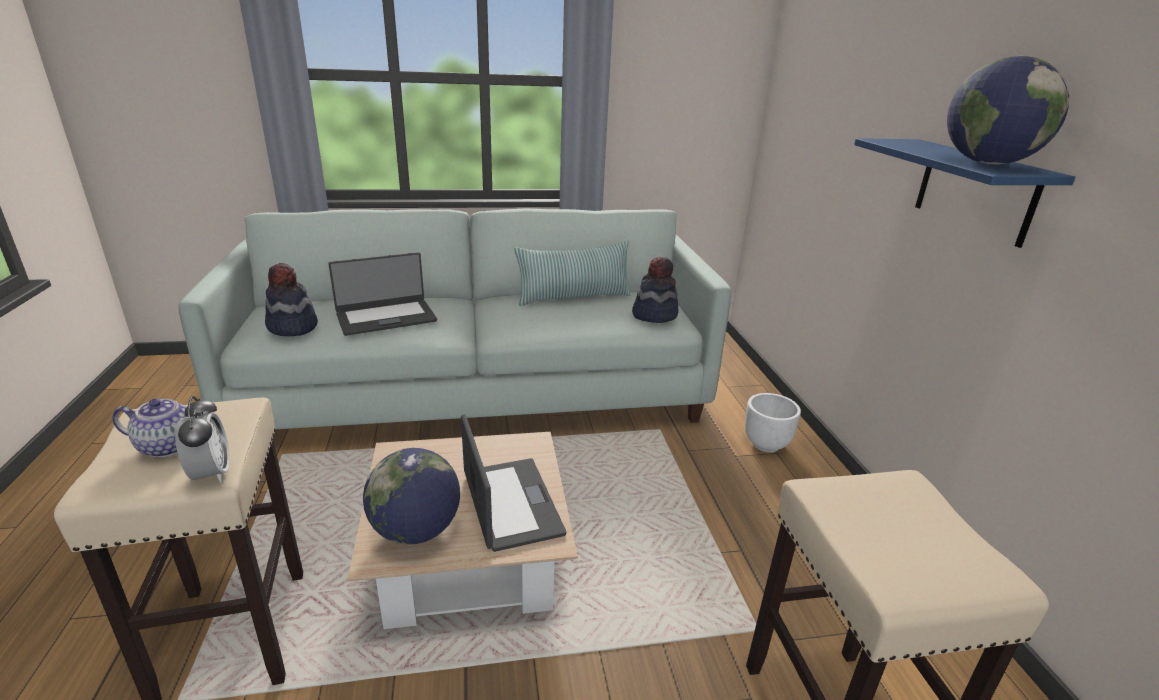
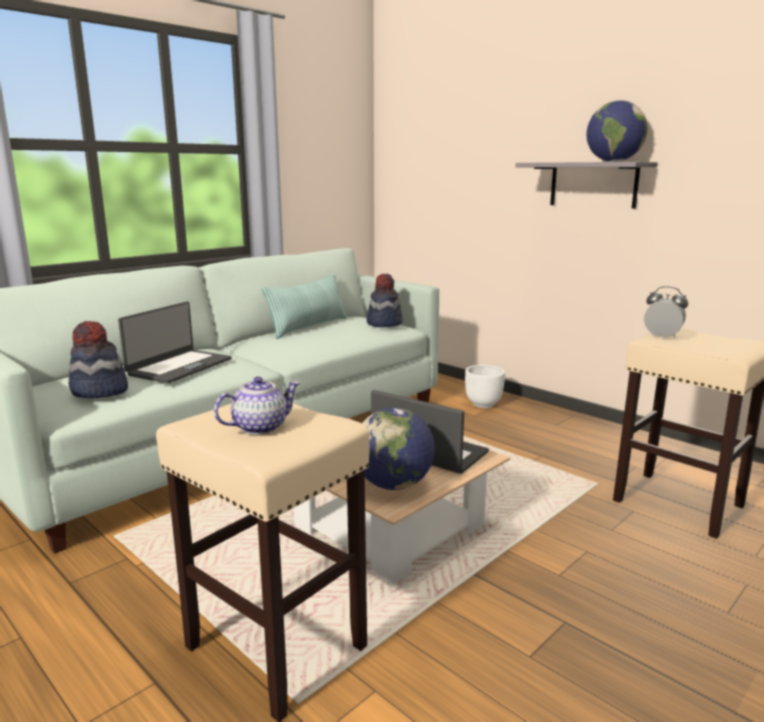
camera: 35 degrees left, 10 degrees down
alarm clock [175,396,230,483] -> alarm clock moved to [644,286,688,338]
blue shelf [854,138,1076,248] -> grey shelf [516,162,658,209]

